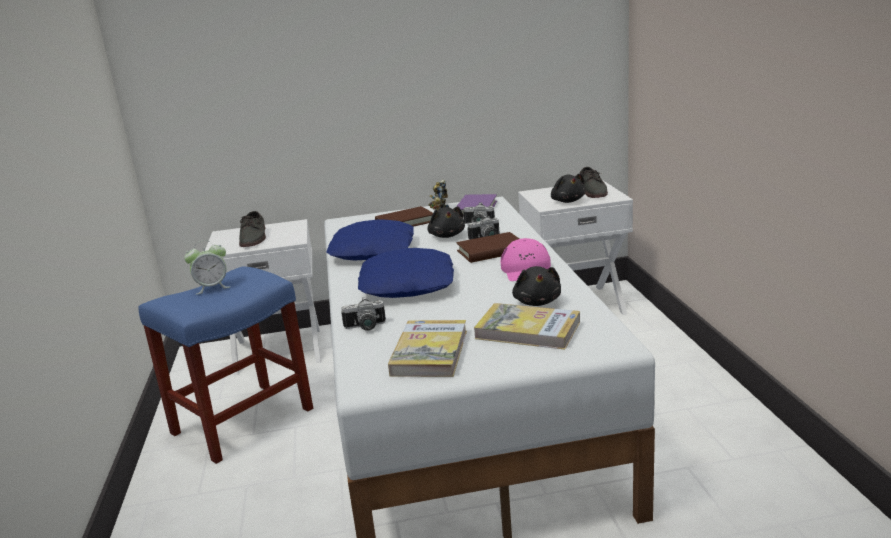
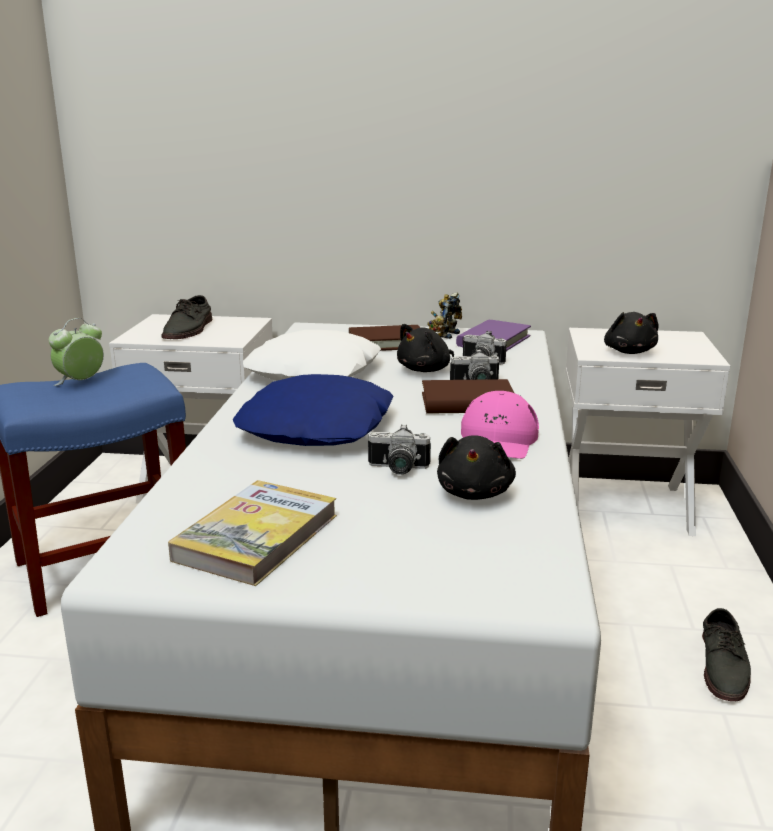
camera: 15 degrees right, 0 degrees up
alarm clock [184,240,230,295] -> alarm clock turned 135 degrees clockwise [49,318,104,386]
blue pillow [326,219,414,260] -> white pillow [243,330,381,381]
camera [341,296,386,331] -> camera moved to [368,424,431,475]
black plush toy [428,206,465,238] -> black plush toy turned 45 degrees clockwise [397,324,454,372]
book [474,303,580,350] -> none
grey shoe [580,167,608,198] -> grey shoe moved to [702,608,751,701]

